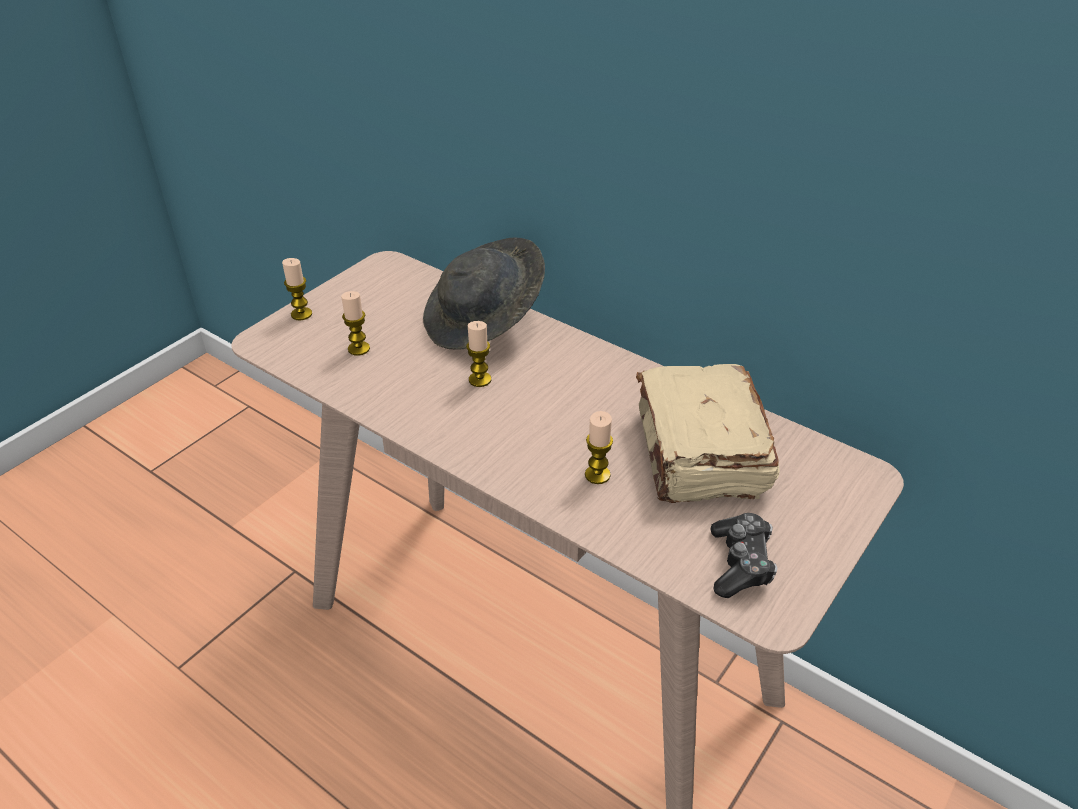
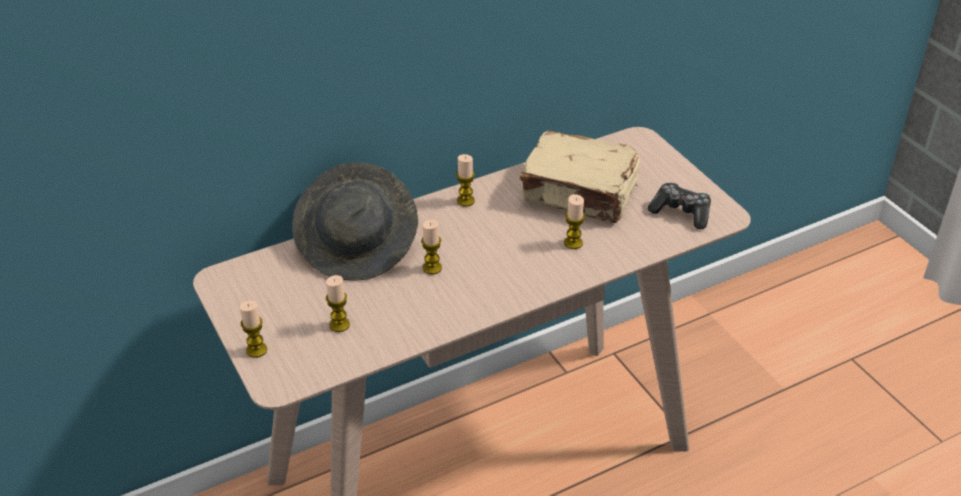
camera: 65 degrees left, 0 degrees up
none -> candle [456,154,475,207]

